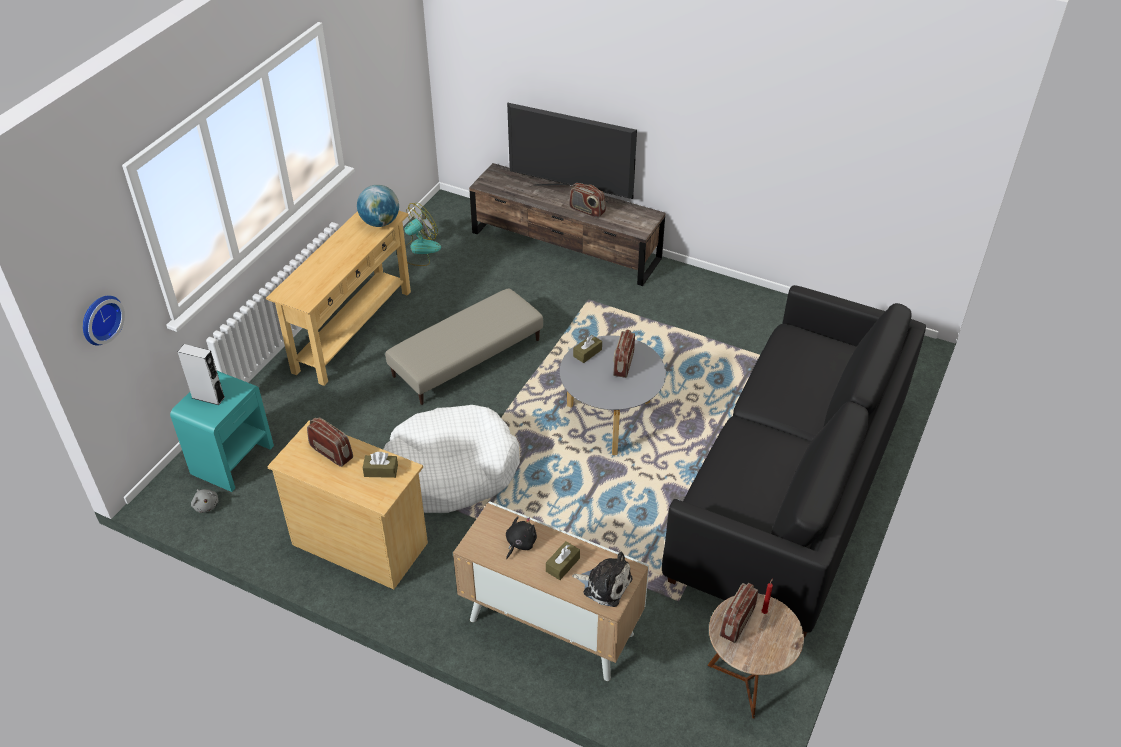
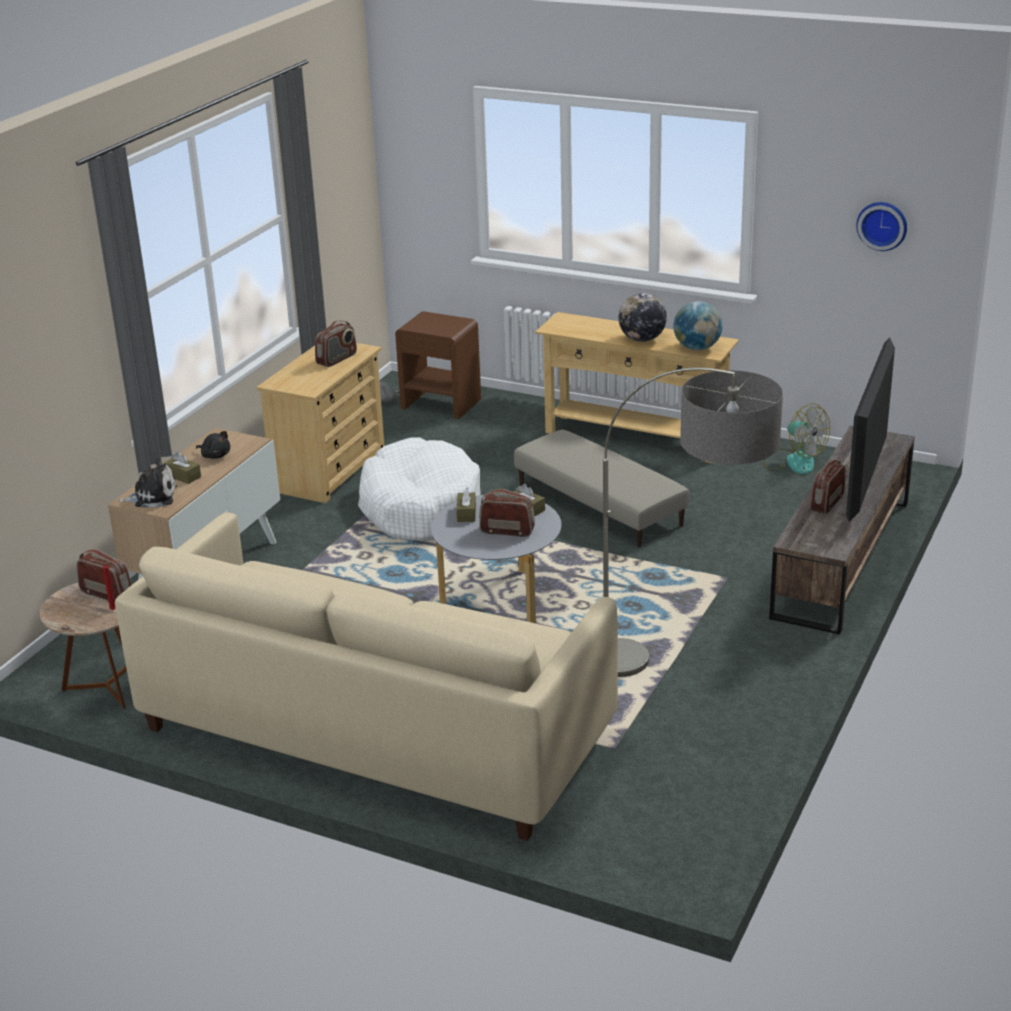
camera: 90 degrees right, 15 degrees down
wall clock [83,296,125,346] -> wall clock moved to [856,202,907,251]
turquoise nightstand [170,371,274,492] -> brown nightstand [395,311,481,419]
grey speaker [178,344,225,405] -> none
brown tissue box [363,452,398,478] -> brown tissue box moved to [456,487,476,522]
plush toy [572,551,632,607] -> plush toy turned 120 degrees counterclockwise [118,458,177,508]
black sofa [662,285,926,638] -> beige sofa [115,512,618,841]
none -> floor lamp [603,368,783,677]
none -> globe [619,293,667,342]

